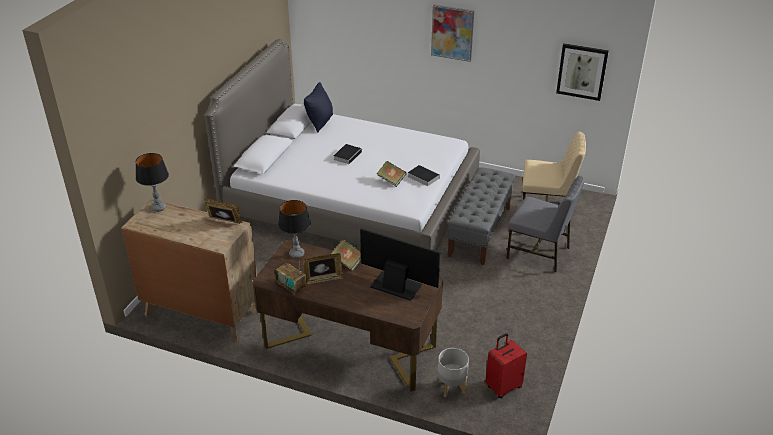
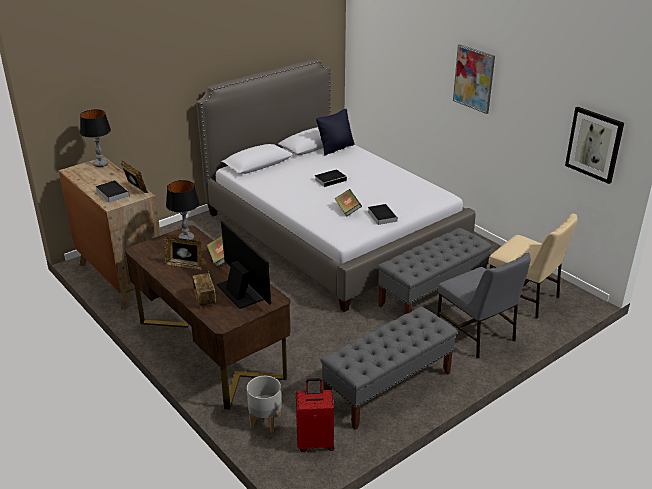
camera: 30 degrees right, 5 degrees down
radio [275,261,306,295] -> radio moved to [192,271,216,308]
none -> book [95,180,129,203]
none -> grey bench [321,307,458,430]

